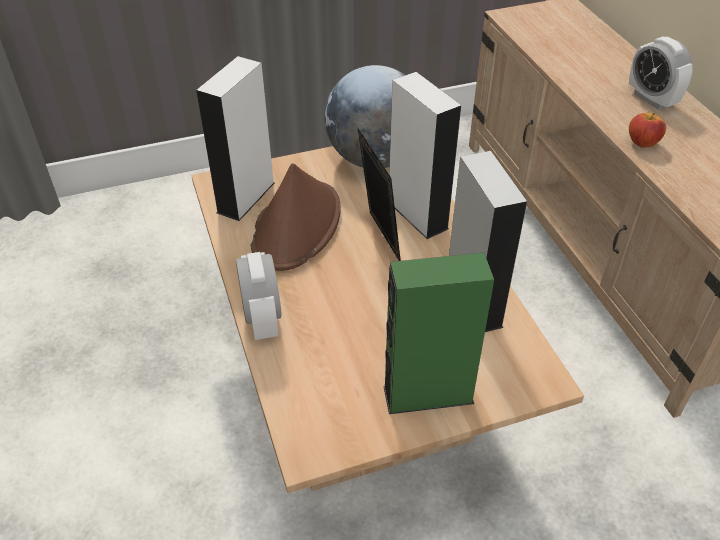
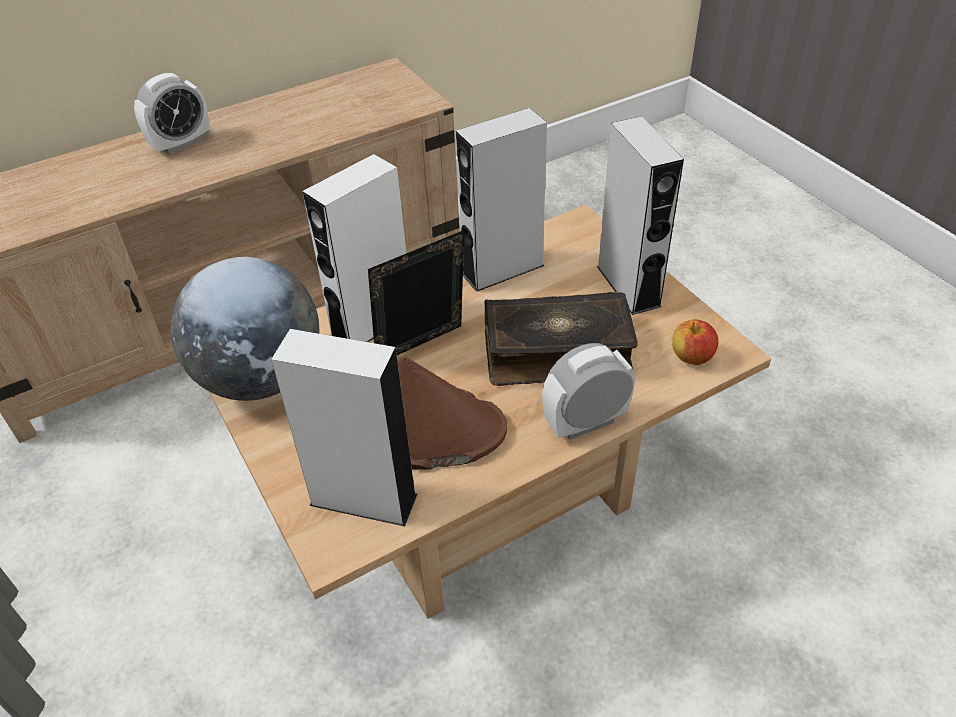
camera: 100 degrees left, 0 degrees up
green speaker [383,253,494,414] -> grey speaker [597,116,684,315]
apple [629,113,666,148] -> apple moved to [672,319,719,365]
none -> book [485,292,638,386]

